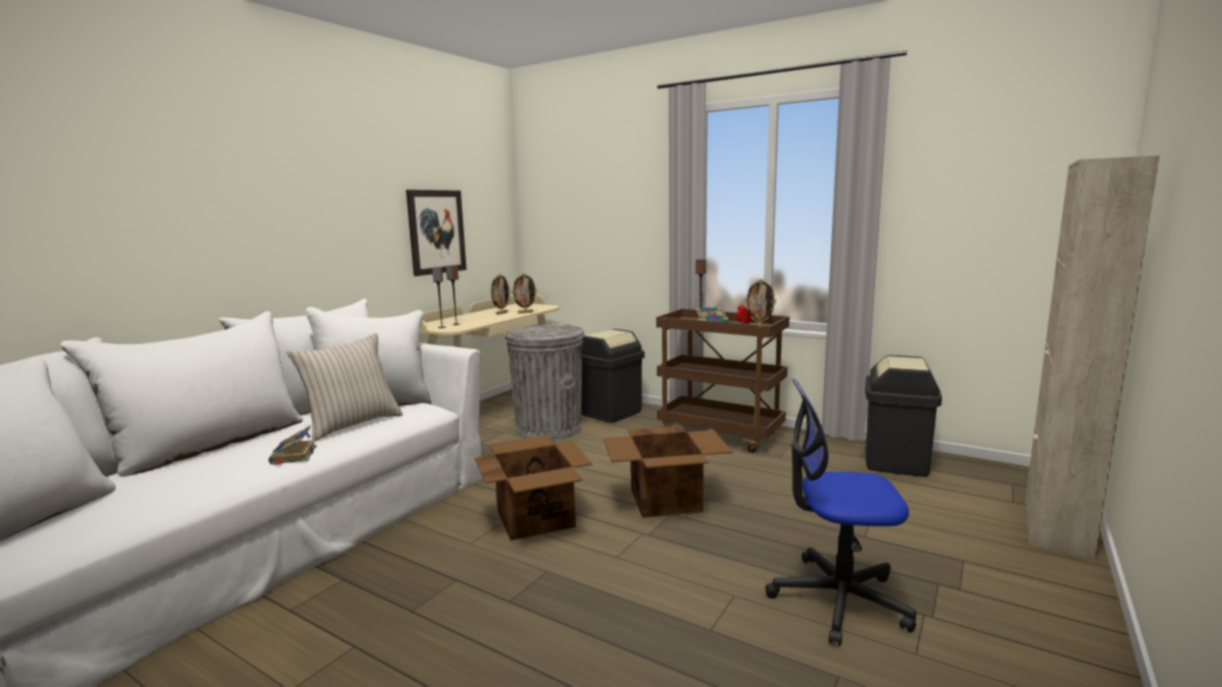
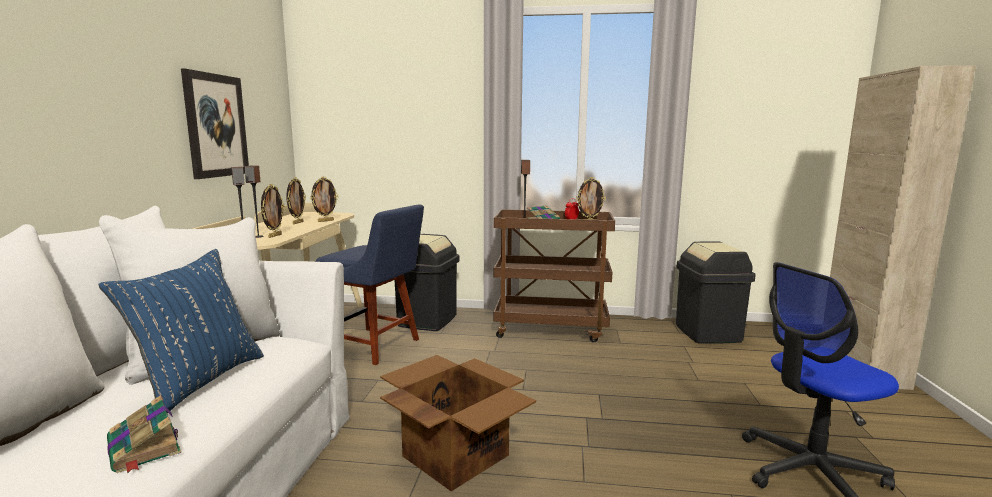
camera: 25 degrees left, 0 degrees up
beige pillow [287,333,403,441] -> blue pillow [98,249,264,414]
grey trash can [504,323,585,440] -> blue chair [316,204,424,365]
cardboard box [603,426,733,518] -> none
none -> picture frame [261,184,285,238]

